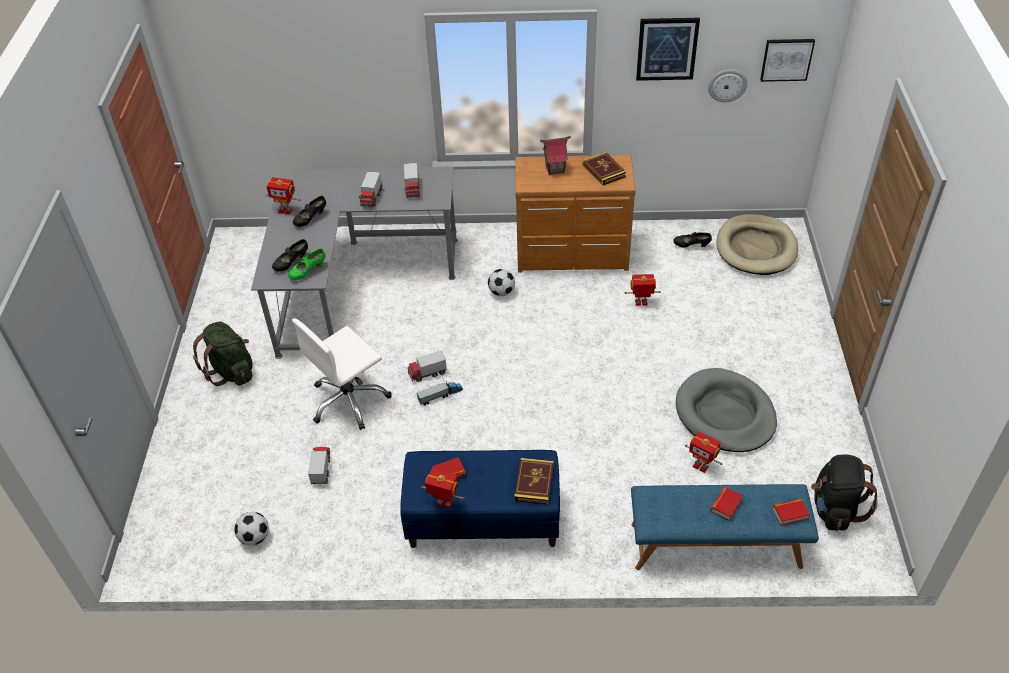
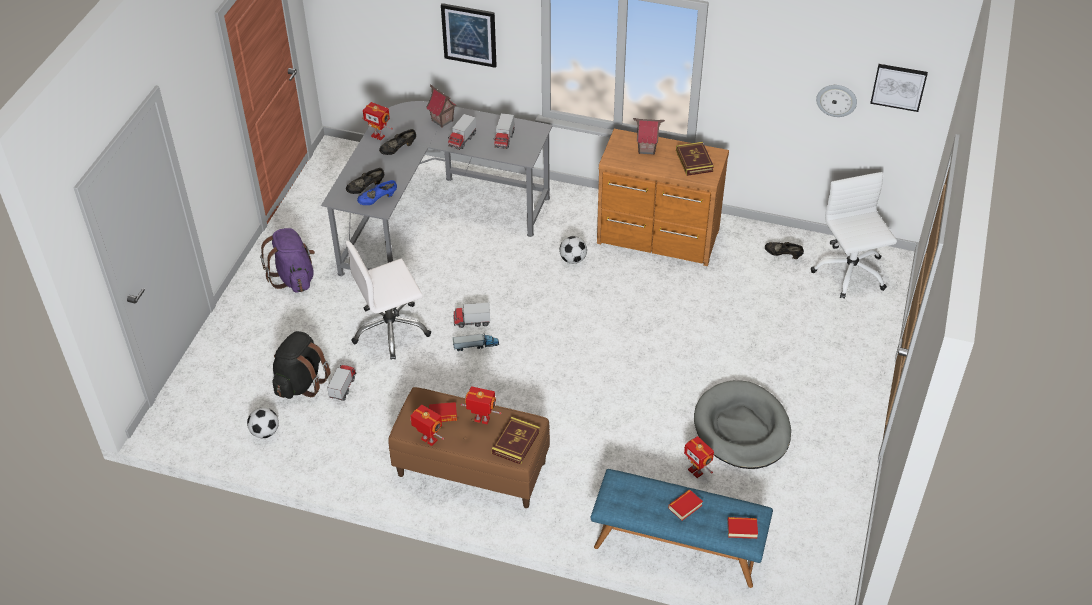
camera: 15 degrees right, 0 degrees up
green backpack [193,321,253,386] -> purple backpack [260,228,315,293]
green shoe [288,248,326,280] -> blue shoe [357,180,397,205]
blue bench [400,450,560,548] -> brown bench [388,387,550,508]
toy robot [625,274,661,306] -> toy robot moved to [461,386,501,424]
picture [636,18,700,81] -> picture moved to [441,3,497,68]
beige dog bed [717,214,799,275] -> white office chair [811,172,897,299]
black backpack [811,454,878,531] -> black backpack moved to [272,331,331,399]
none -> toy house [426,84,457,128]

